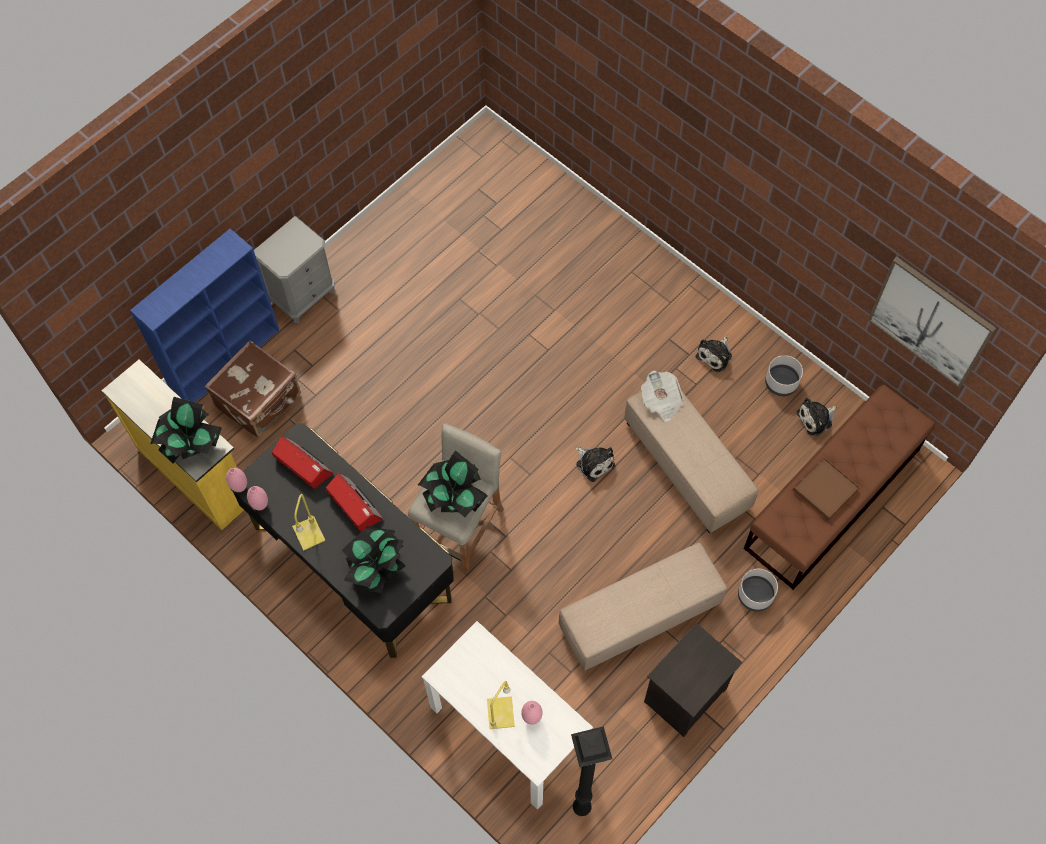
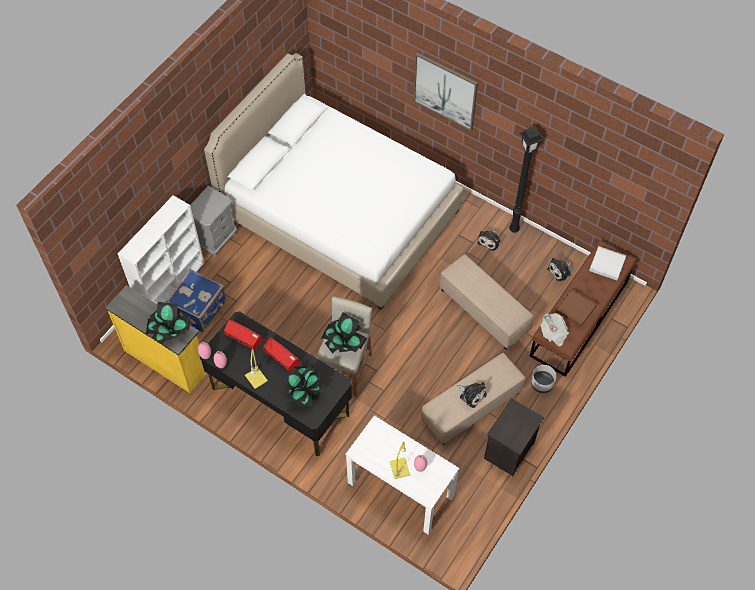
camera: 10 degrees left, 5 degrees down
blue bookcase [130,229,279,403] -> white bookcase [118,195,204,304]
brown suitcase [205,340,301,438] -> blue suitcase [166,269,227,332]
black floor lamp [571,726,612,816] -> black floor lamp moved to [509,126,543,233]
plush toy [575,447,615,482] -> plush toy moved to [457,382,487,408]
newspaper [641,370,684,422] -> newspaper moved to [540,313,569,346]
grey planter [765,355,803,396] -> none
picture [868,257,996,388] -> picture moved to [413,52,478,131]
none -> white bed [204,53,464,310]
none -> white tray [589,246,626,280]

